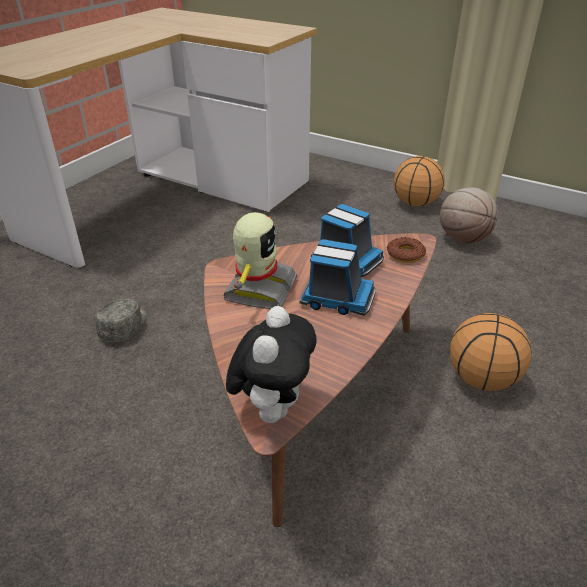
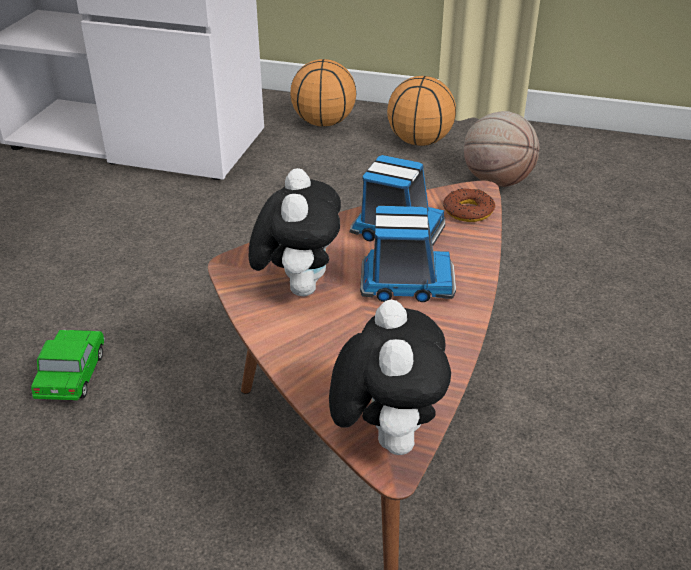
camera: 15 degrees left, 0 degrees up
grey cap [96,299,147,342] -> toy car [31,330,105,400]
toy robot [223,212,297,309] -> plush toy [249,168,341,296]
basketball [450,313,532,391] -> basketball moved to [290,59,356,127]

